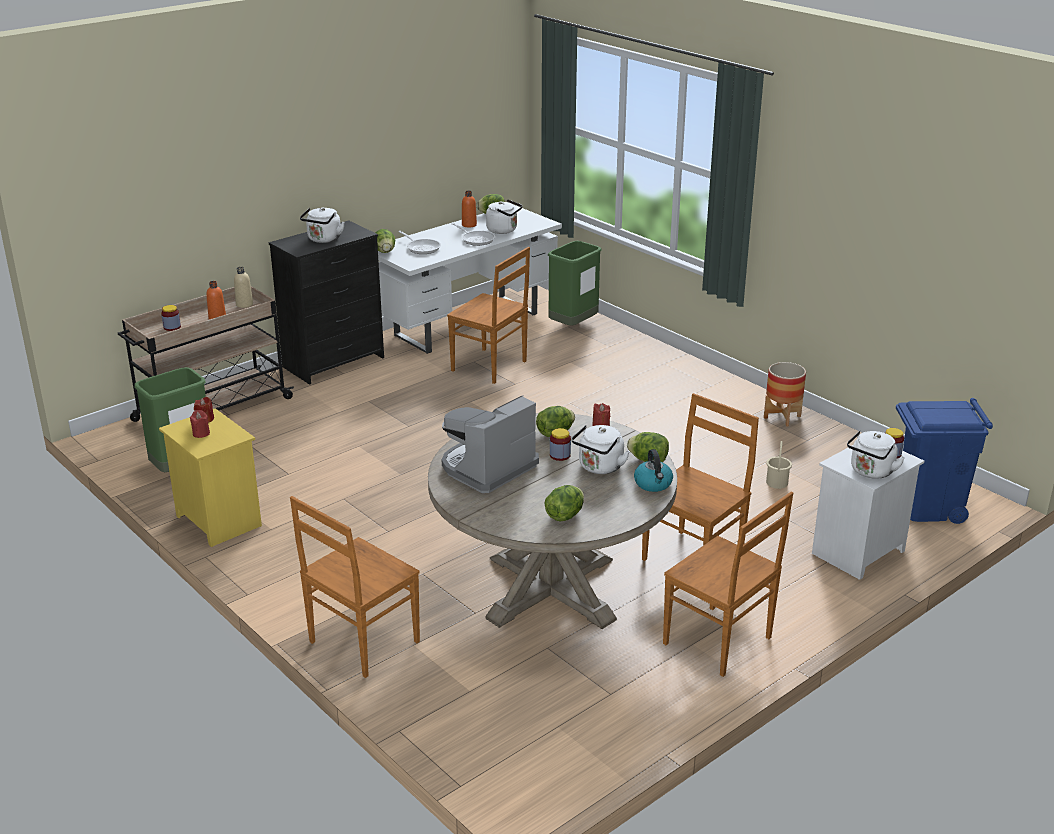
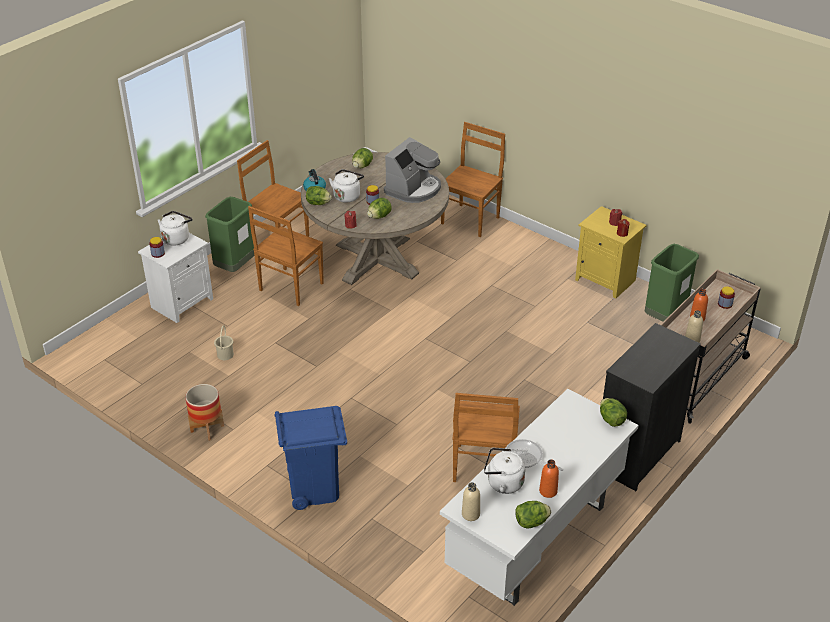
camera: 170 degrees right, 10 degrees up
white kettle [300,207,345,243] -> none
frying pan [398,231,441,254] -> none
brown chair [447,247,530,384] -> brown chair turned 105 degrees counterclockwise [452,393,520,482]
green trash can [548,241,602,326] -> green trash can moved to [205,197,254,272]
blue trash can [896,398,993,524] -> blue trash can moved to [275,406,347,510]
none -> beige bottle [462,482,480,521]

